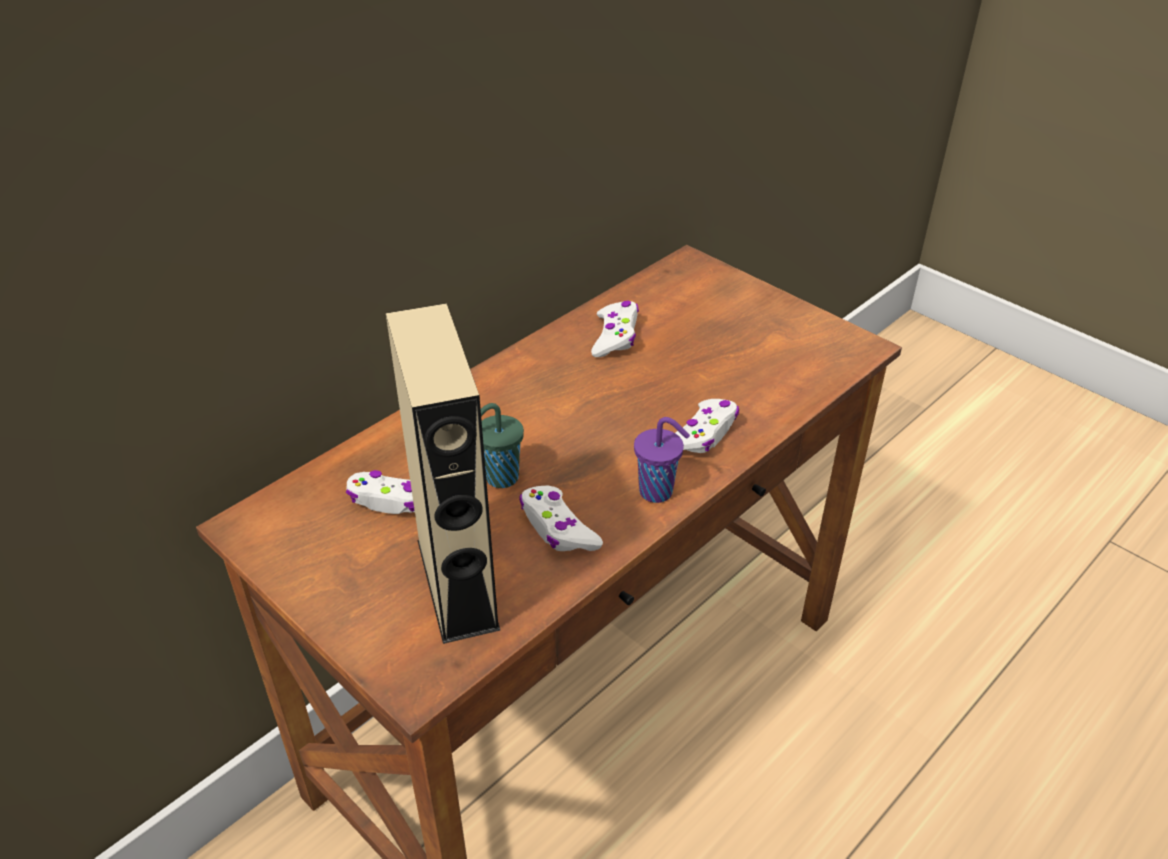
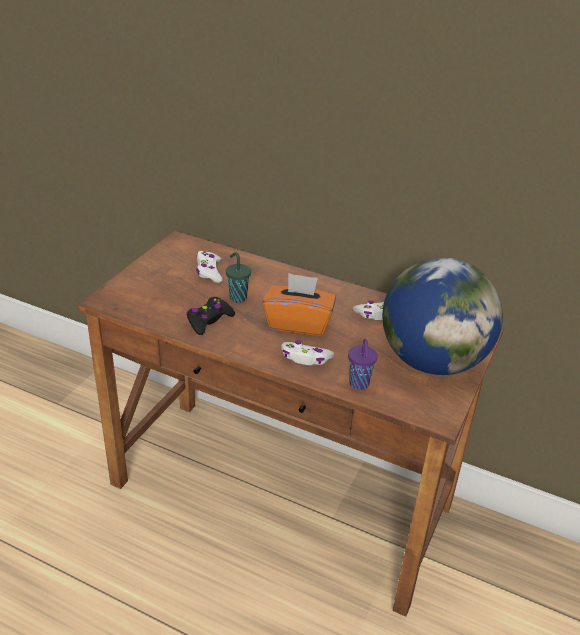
camera: 70 degrees right, 5 degrees down
beige speaker [386,303,500,644] -> none
white game controller [519,486,603,551] -> black game controller [186,297,235,335]
purple cup [634,417,690,503] -> purple cup moved to [348,339,378,390]
none -> orange tissue box [262,273,336,336]
none -> globe [382,257,503,375]

